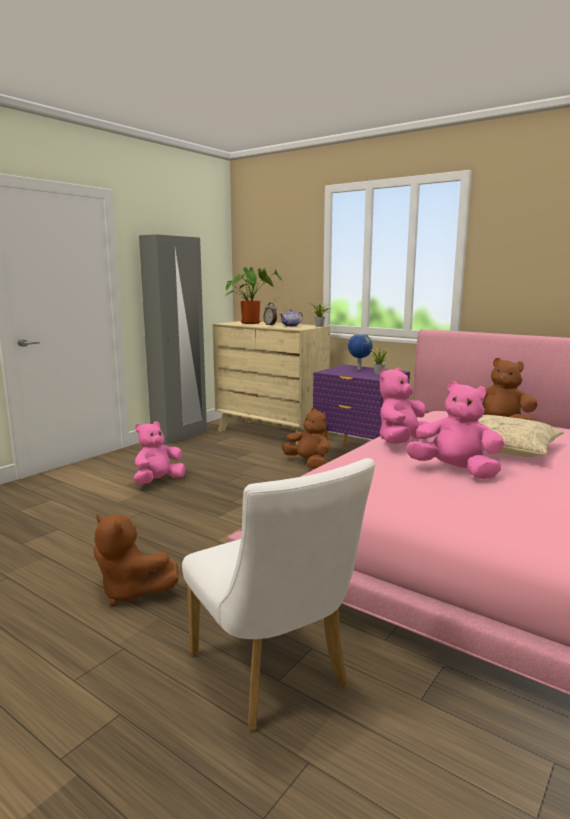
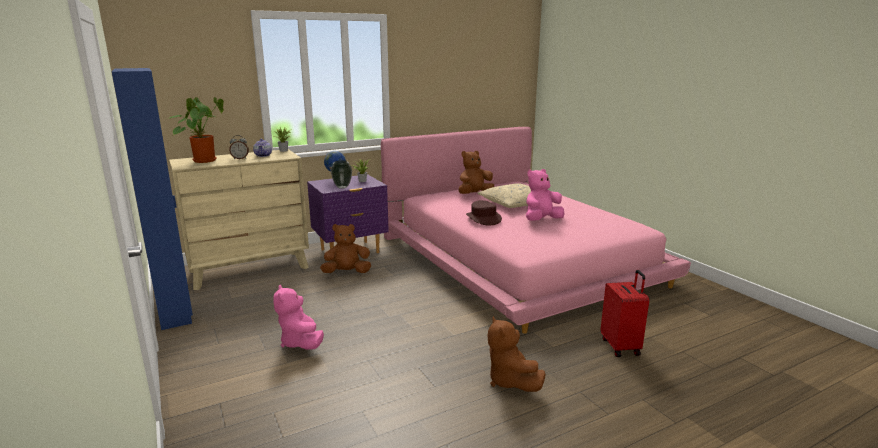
camera: 65 degrees left, 5 degrees up
brown plush toy [94,514,179,606] -> brown plush toy turned 105 degrees clockwise [487,316,546,392]
grey wardrobe [139,234,207,445] -> blue wardrobe [112,68,193,330]
white chair [182,458,375,730] -> red suitcase [601,270,649,357]
pink plush toy [379,368,429,444] -> brown hat [466,200,502,225]
none -> vase [331,160,352,189]

